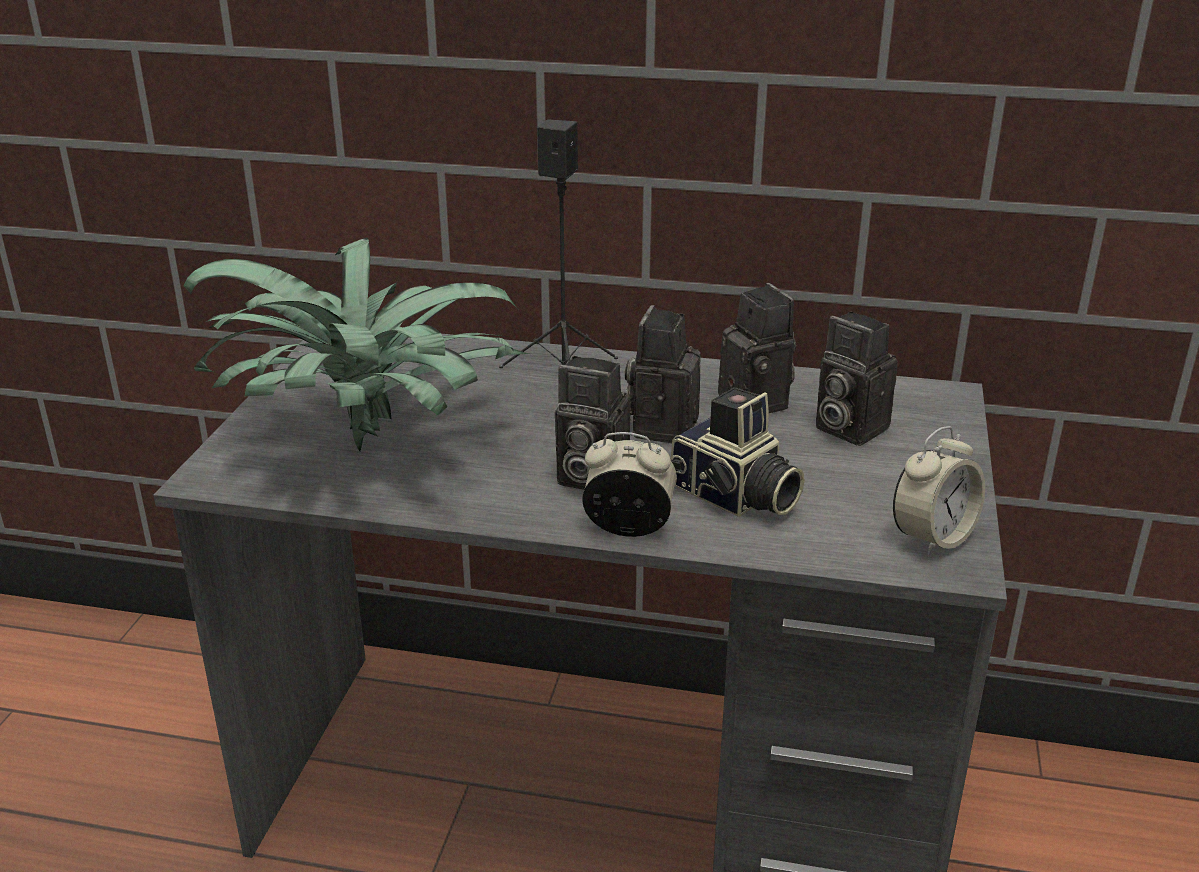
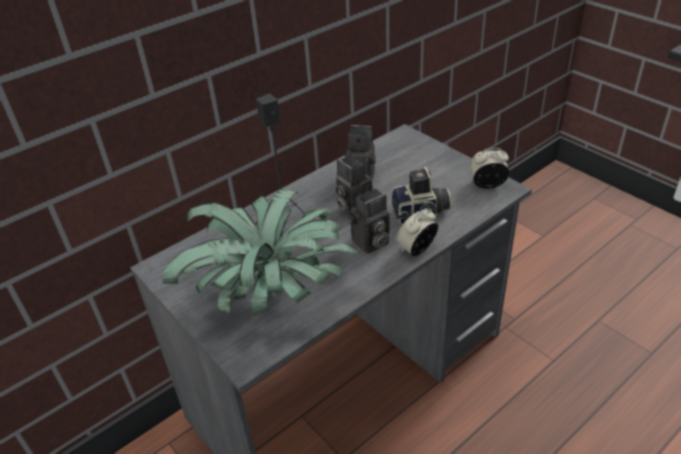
camera: 50 degrees left, 10 degrees up
camera [816,311,898,446] -> none
alarm clock [893,426,985,557] -> alarm clock turned 90 degrees counterclockwise [469,148,509,189]

